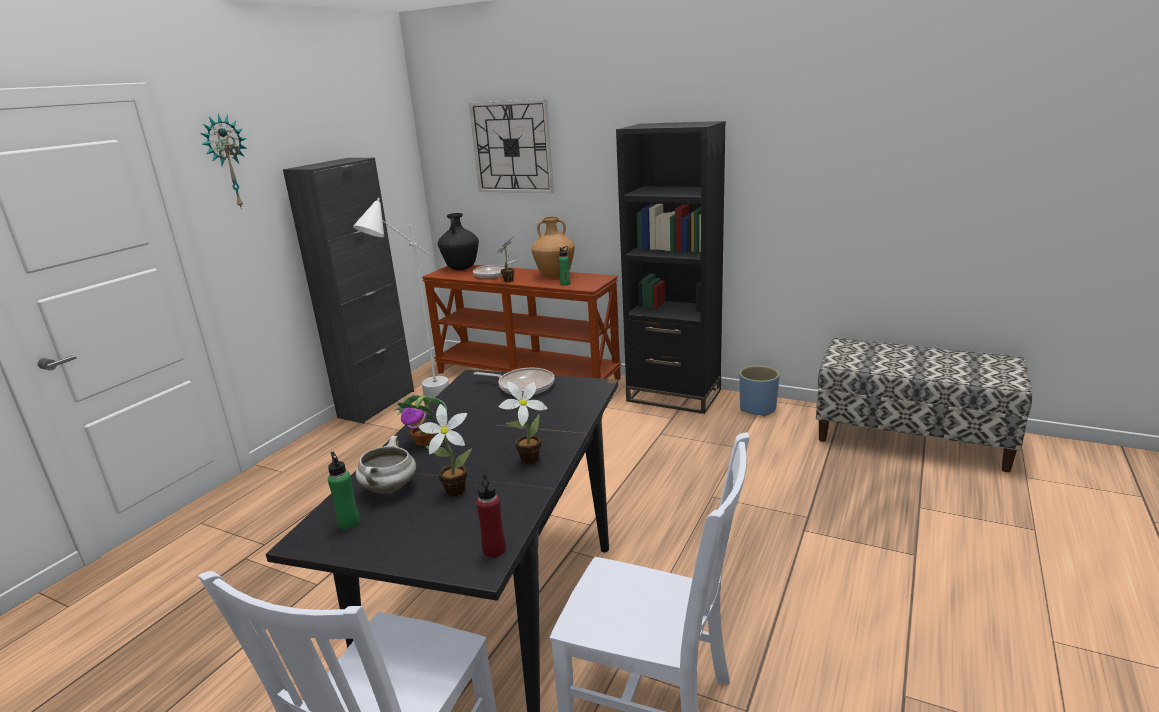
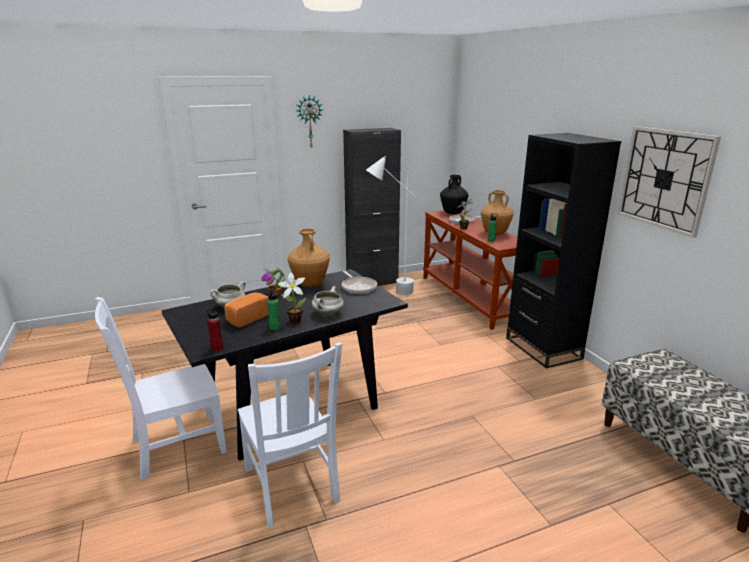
camera: 40 degrees right, 0 degrees up
green bottle [328,451,360,530] -> green bottle moved to [267,287,281,330]
potted plant [419,404,472,496] -> bread [224,292,269,327]
wall clock [469,99,554,193] -> wall clock moved to [618,126,721,238]
blue planter [739,366,780,416] -> none
none -> brown vase [288,229,330,287]
none -> white cooking pot [312,286,344,316]

